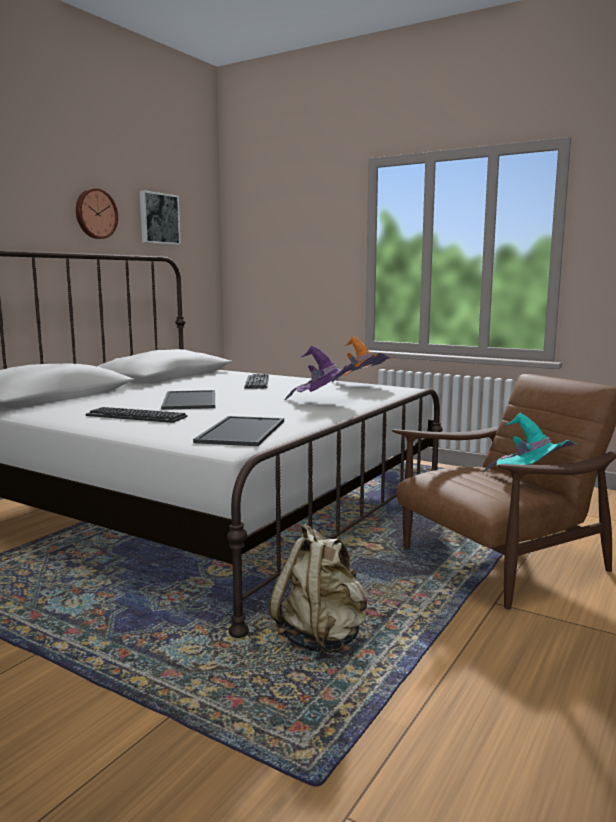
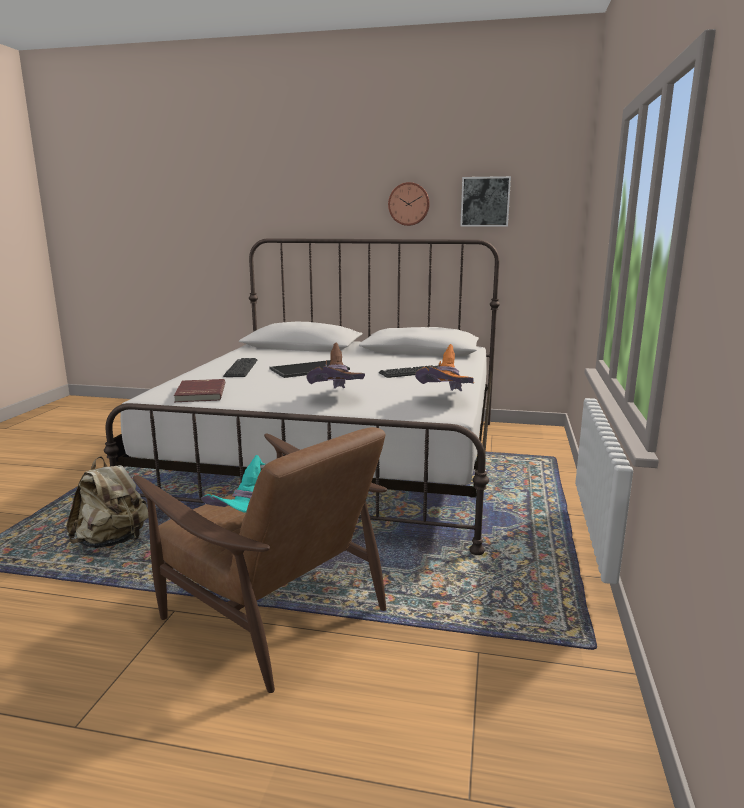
camera: 70 degrees right, 5 degrees up
tray [193,416,284,446] -> red book [174,379,225,402]
purple hat [284,346,358,400] -> brown hat [307,342,365,388]

